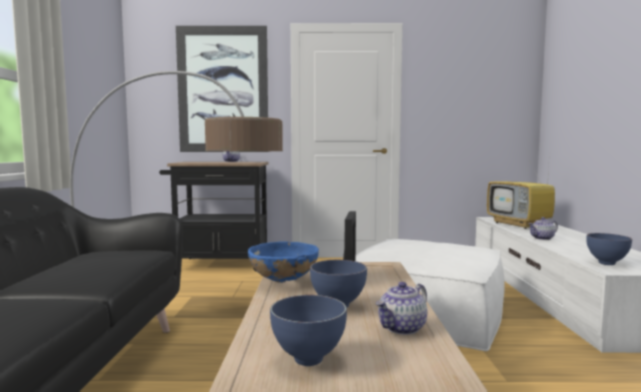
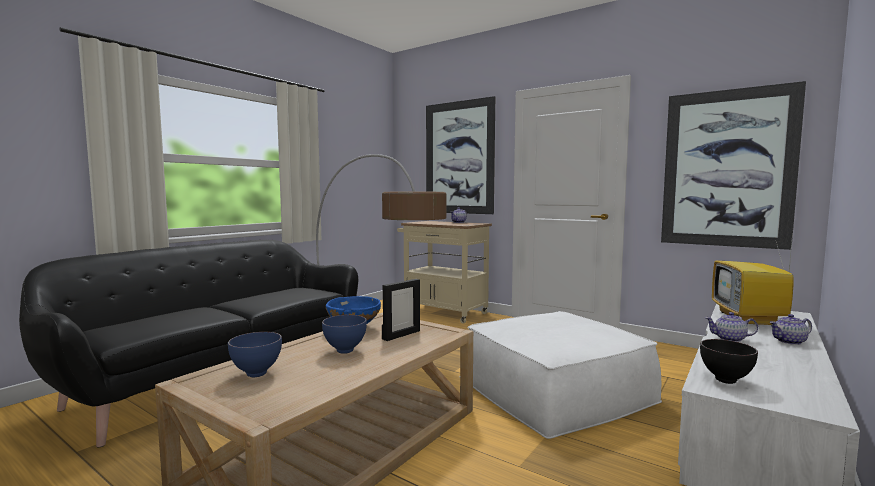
camera: 35 degrees right, 0 degrees up
black cart [159,162,268,272] -> beige cart [397,221,492,324]
teapot [376,282,427,335] -> teapot moved to [769,314,812,345]
blue bowl [586,233,632,265] -> black bowl [700,339,758,384]
none -> picture [661,81,806,250]

